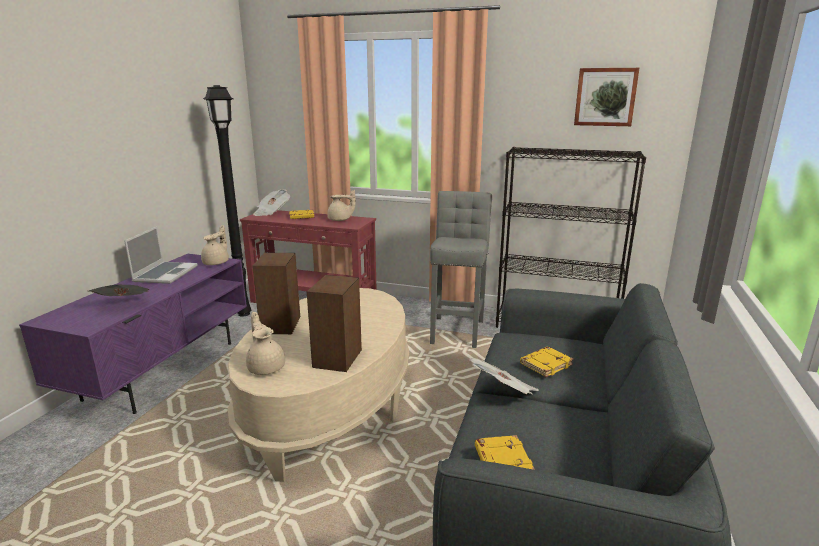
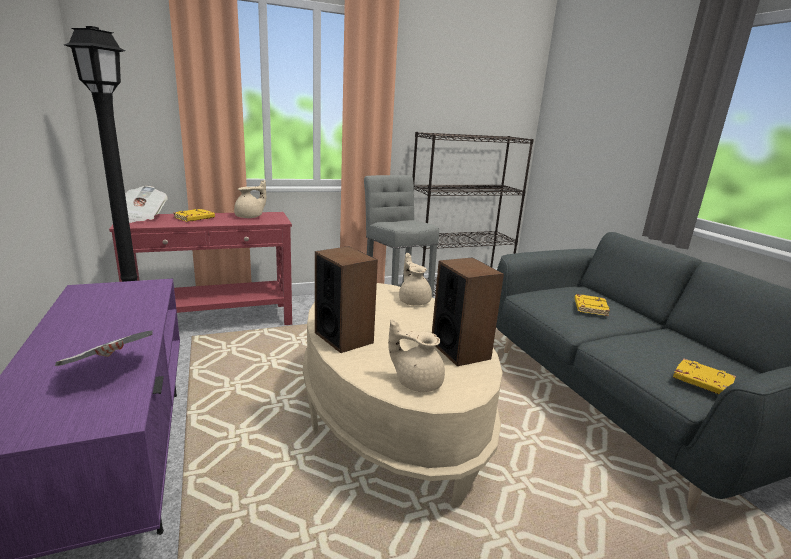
camera: 40 degrees left, 0 degrees up
laptop [124,226,198,284] -> none
beige teapot [201,225,229,265] -> beige teapot moved to [399,253,432,306]
newspaper [469,358,539,394] -> none
picture [574,68,639,126] -> none

